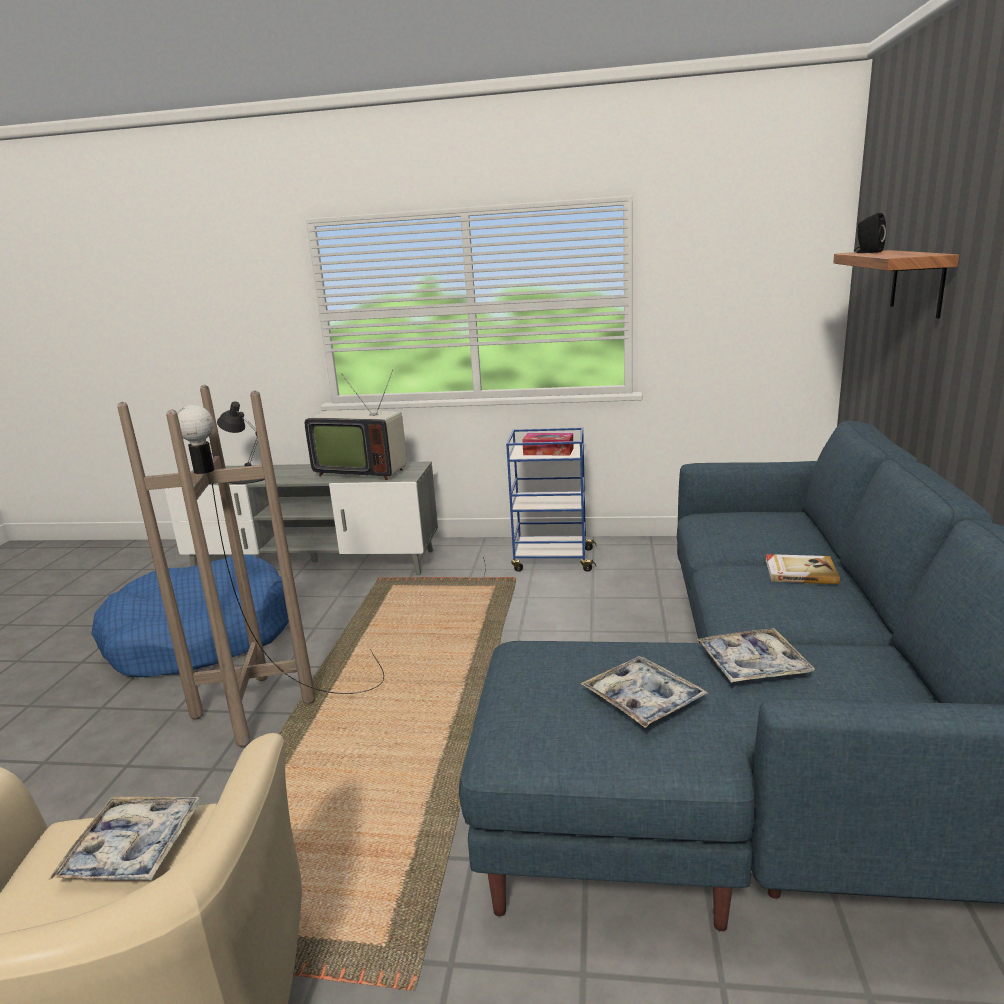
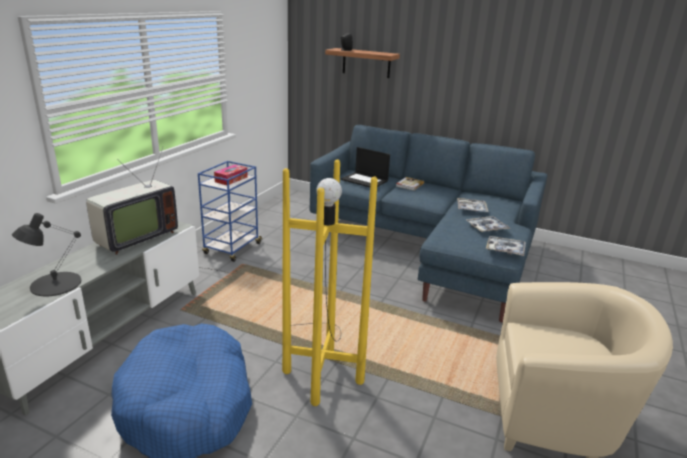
camera: 75 degrees left, 5 degrees up
tray [48,797,200,880] -> tray moved to [486,236,526,256]
brown floor lamp [117,385,486,747] -> yellow floor lamp [205,159,378,406]
none -> laptop [341,147,390,188]

